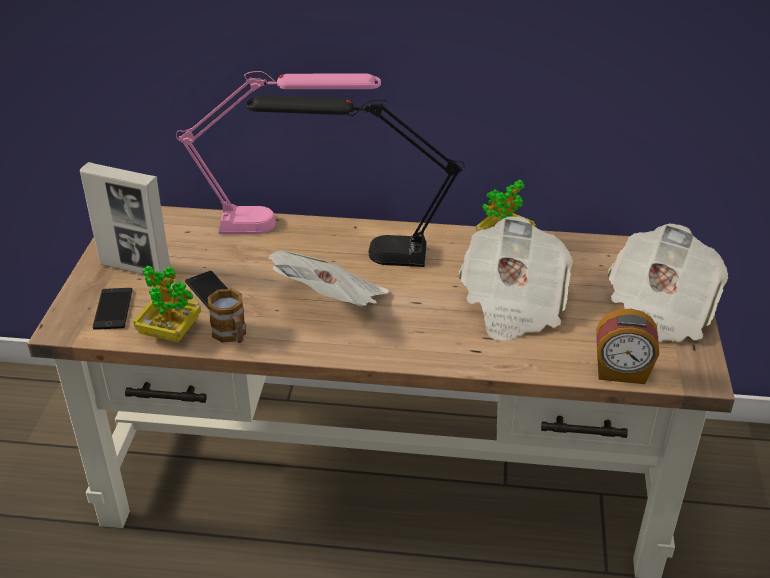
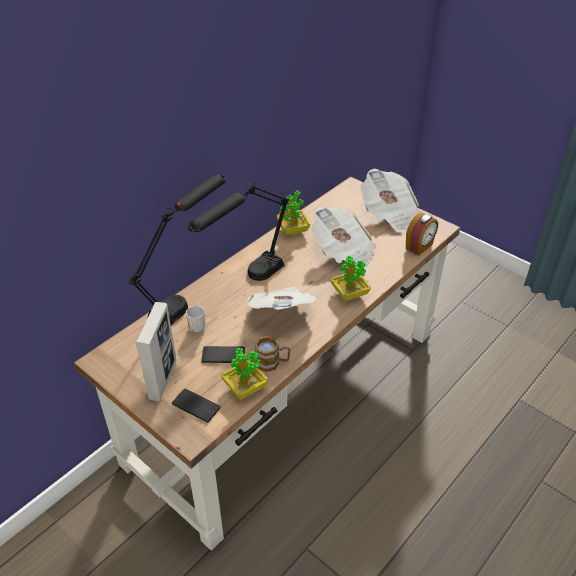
camera: 55 degrees left, 5 degrees up
picture frame [80,162,171,275] -> picture frame turned 45 degrees counterclockwise [136,302,176,401]
pink table lamp [176,71,381,234] -> black table lamp [129,175,226,325]
none -> mug [186,306,205,332]
none -> potted plant [331,256,371,301]

